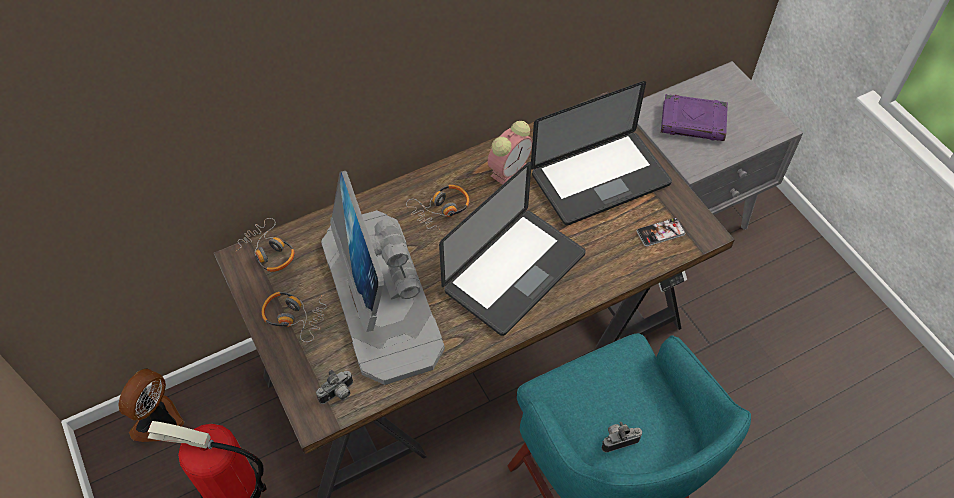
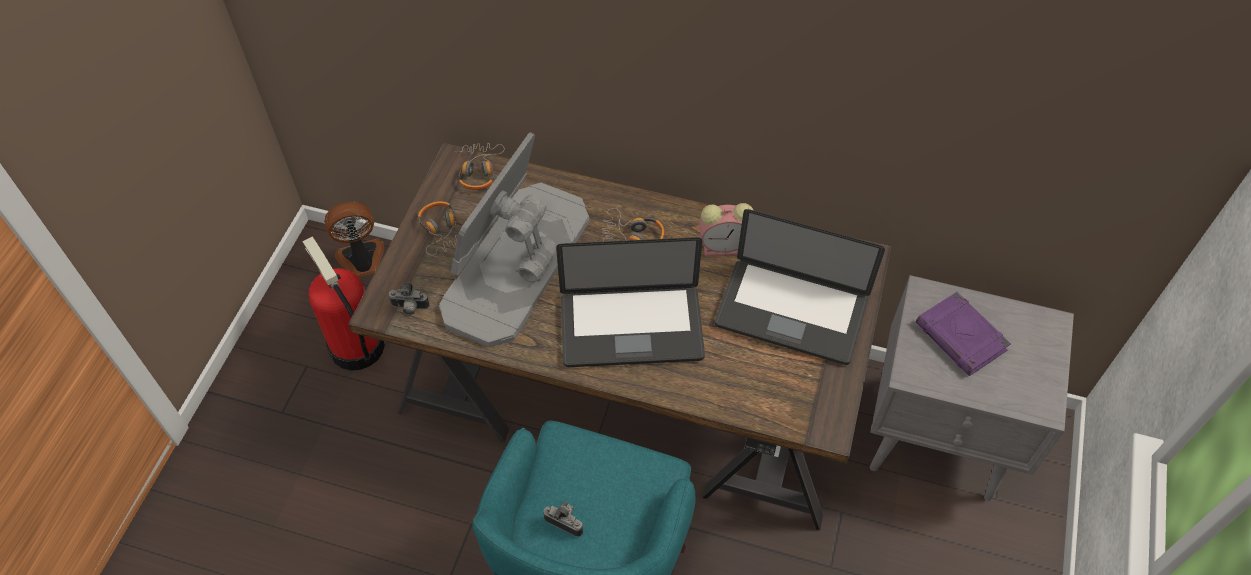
camera: 45 degrees right, 0 degrees up
phone [637,218,686,247] -> none

